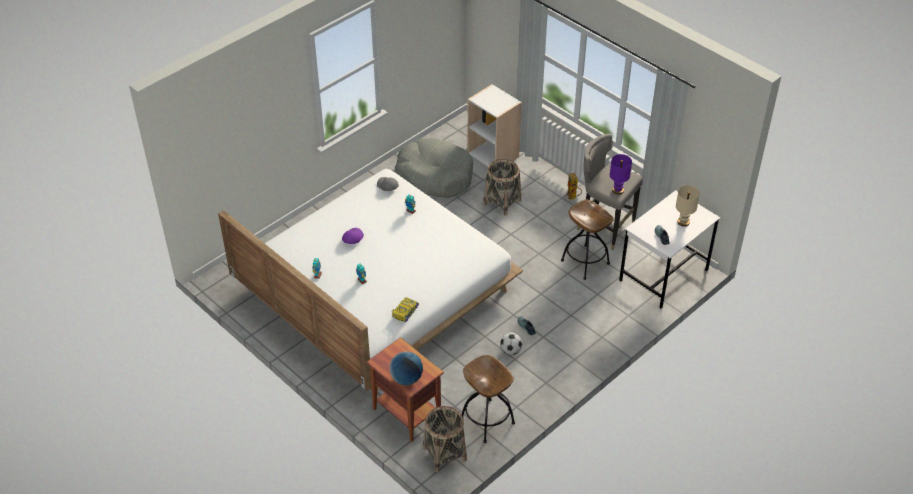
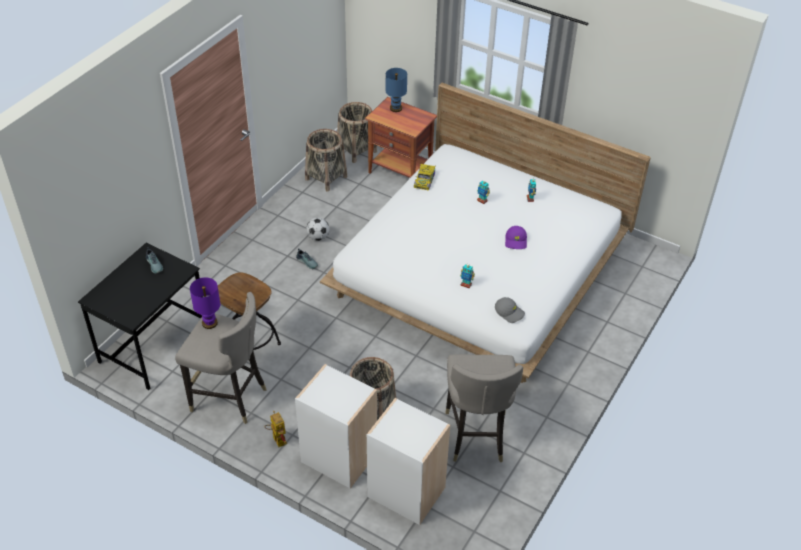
camera: 165 degrees right, 0 degrees up
globe [389,352,423,385] -> blue table lamp [386,68,407,112]
grey dog bed [395,138,473,198] -> grey stool [446,354,523,462]
brown stool [462,355,515,443] -> basket [305,129,347,192]
white desk [619,190,720,309] -> black desk [78,243,203,390]
beige table lamp [676,185,700,227] -> none
none -> white bookcase [295,364,377,489]

